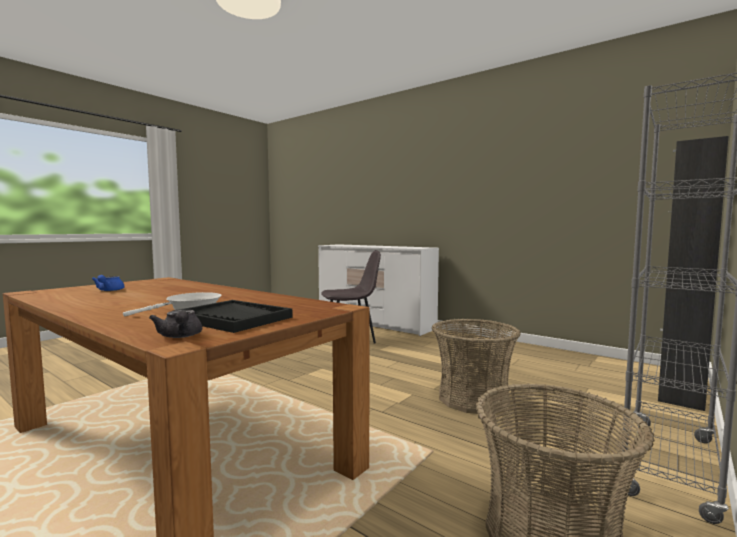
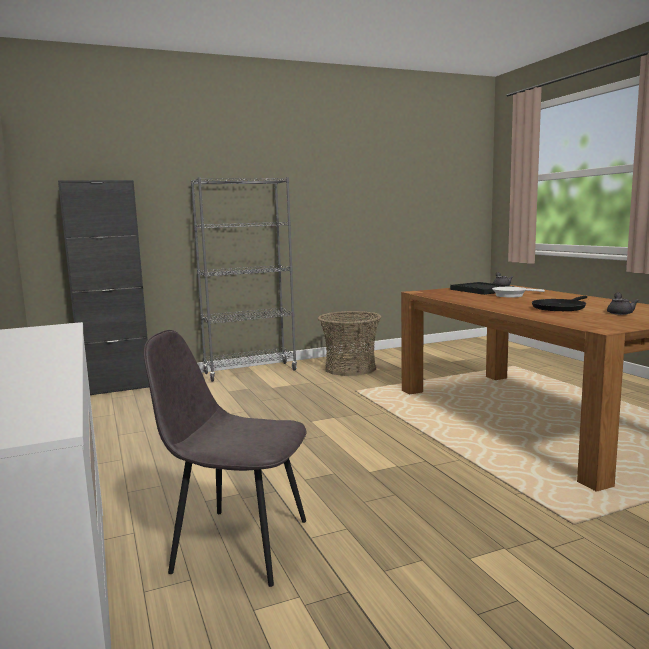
camera: 150 degrees left, 5 degrees up
blue teapot [92,275,125,291] -> grey teapot [607,292,639,315]
basket [432,319,521,414] -> none
none -> black frying pan [532,296,587,311]

